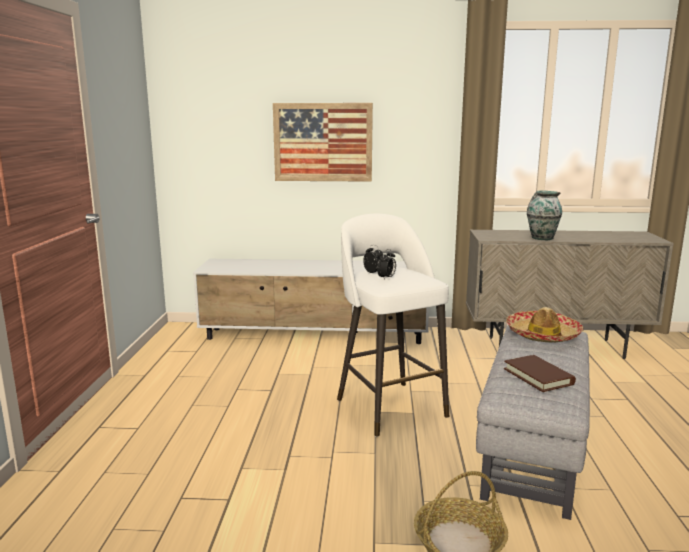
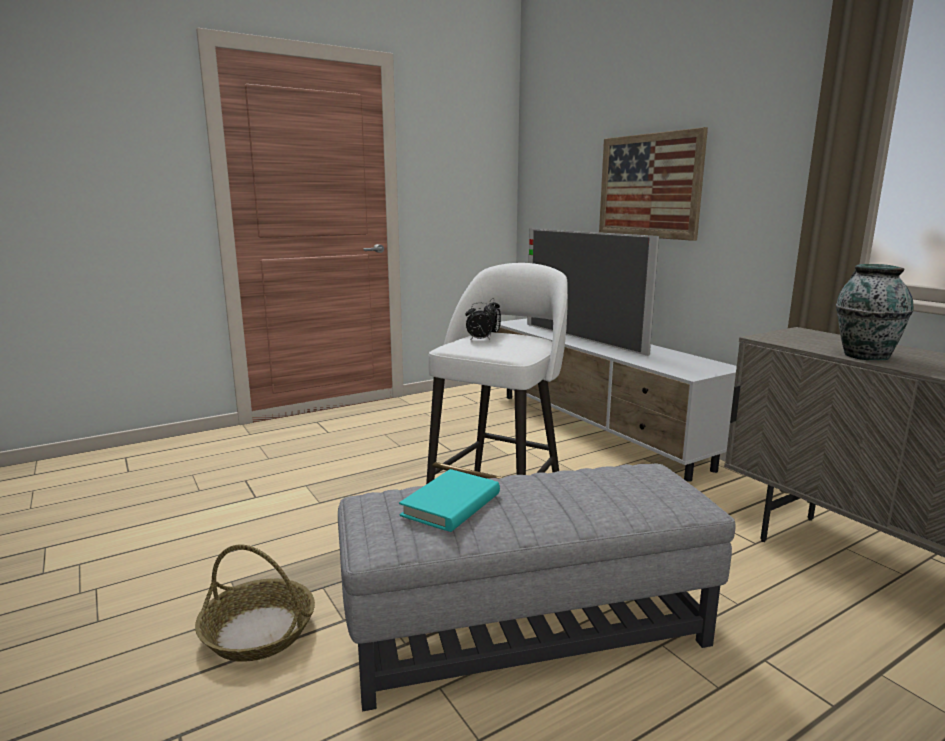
camera: 55 degrees right, 0 degrees up
brown book [504,355,576,392] -> turquoise book [399,469,500,532]
hat [506,307,584,342] -> none
none -> television [527,228,659,356]

